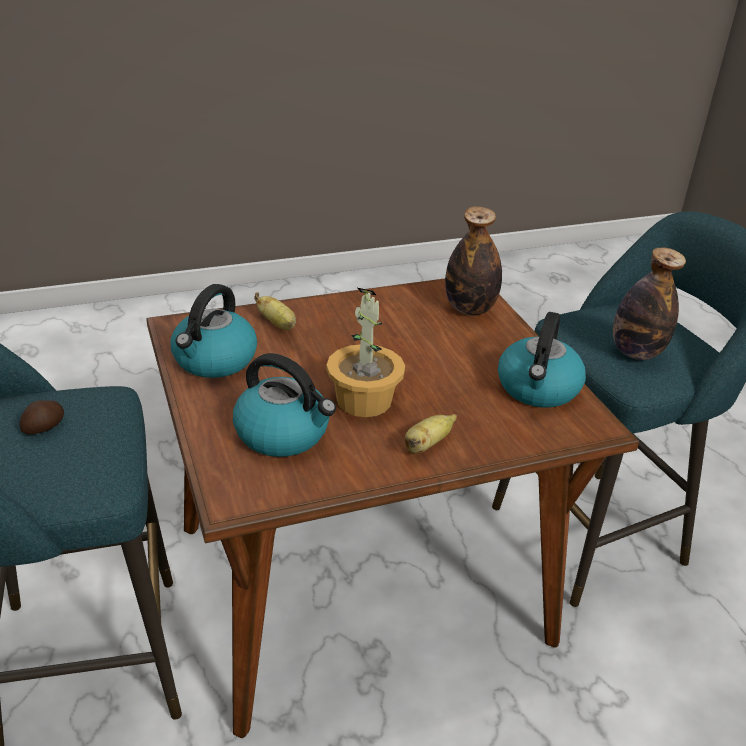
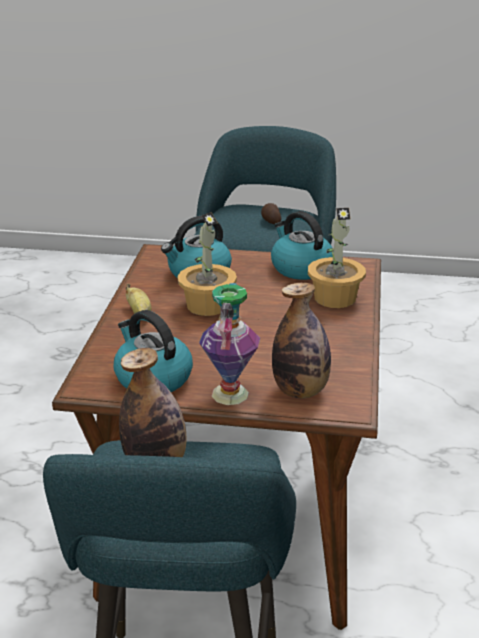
camera: 120 degrees right, 5 degrees down
banana [254,292,296,330] -> potted plant [308,208,366,308]
none -> vase [199,283,260,405]

